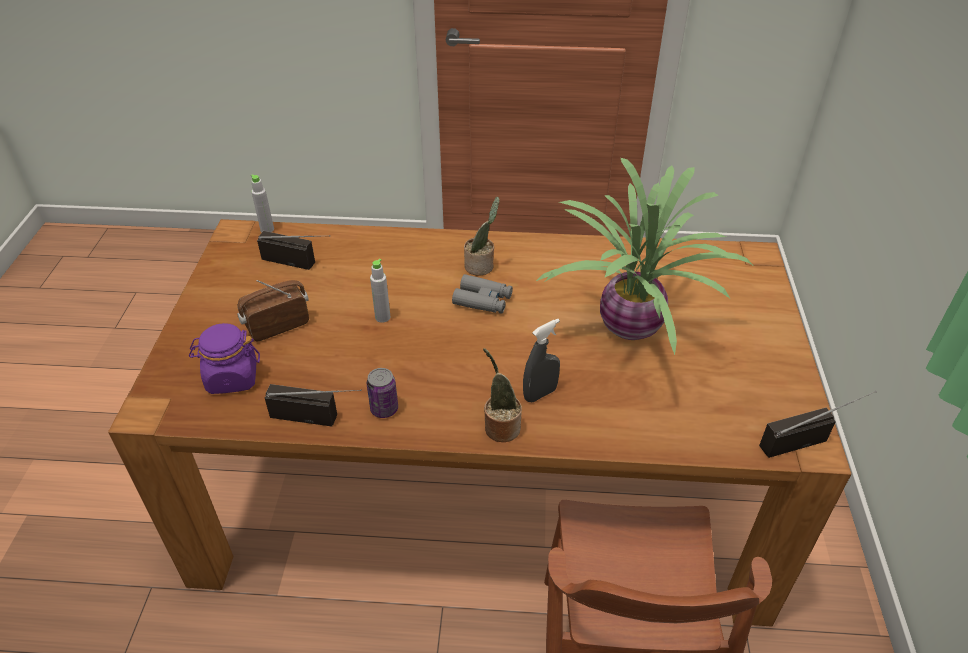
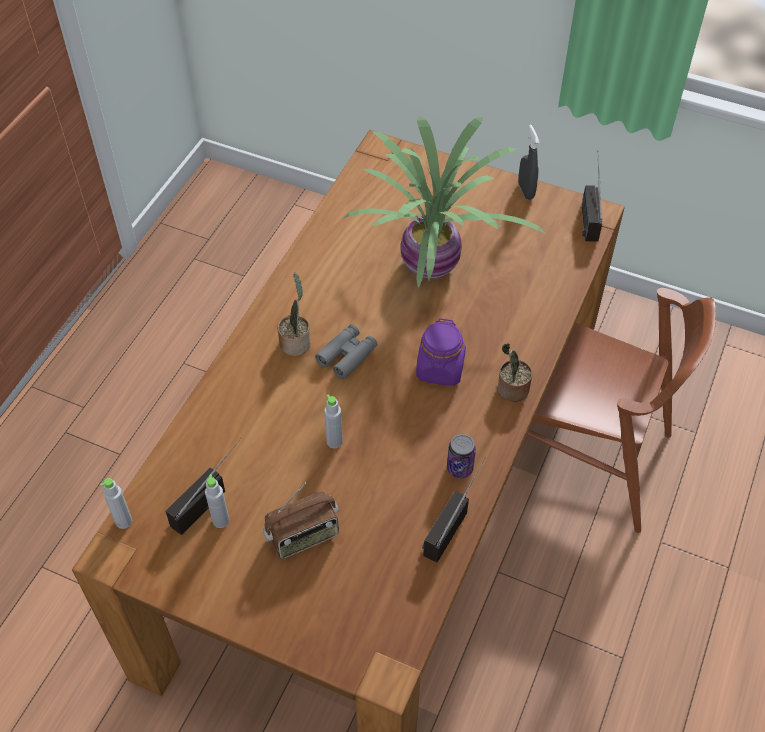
camera: 70 degrees left, 10 degrees up
purple jar [189,323,260,394] -> purple jar moved to [416,318,466,386]
radio [237,280,309,341] -> radio turned 105 degrees counterclockwise [263,483,339,559]
grey spray bottle [523,319,560,402] -> grey spray bottle moved to [518,125,540,200]
none -> grey bottle [205,474,229,528]

